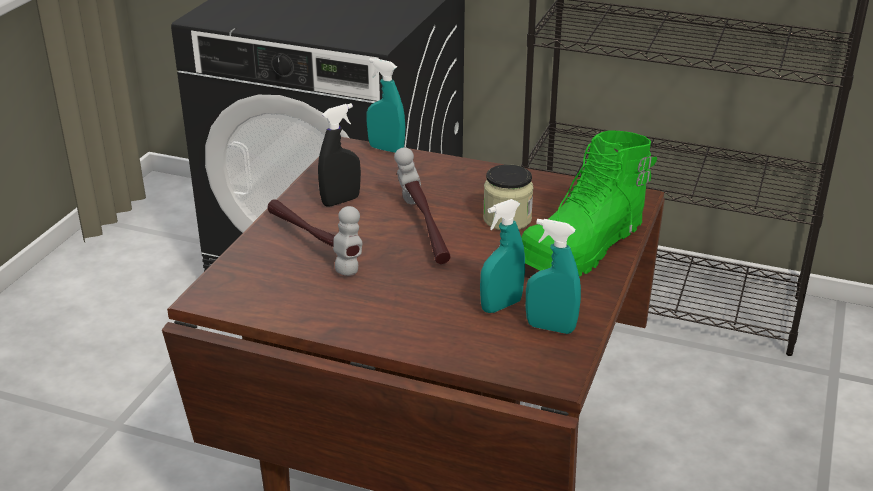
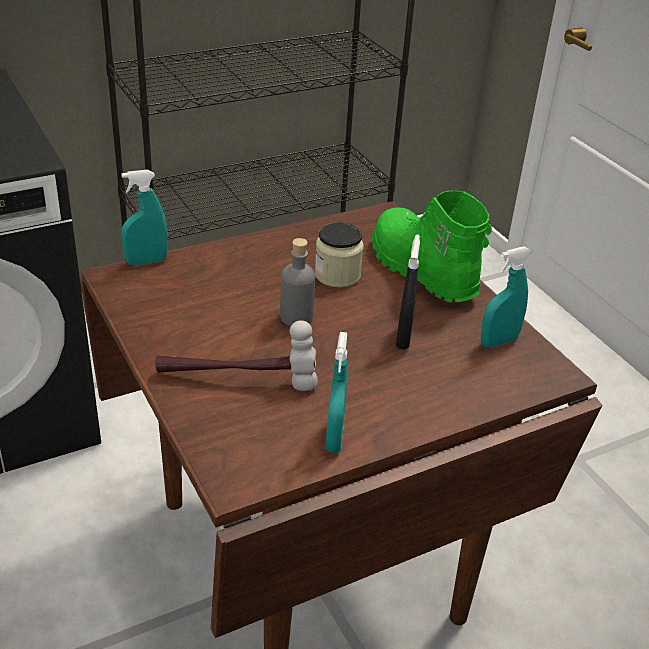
camera: 50 degrees left, 5 degrees up
black spray bottle [318,103,361,207] -> black spray bottle moved to [396,234,420,350]
hammer [394,147,451,264] -> grey bottle [280,238,316,326]
turquoise spray bottle [480,199,525,313] -> turquoise spray bottle moved to [325,332,347,453]
green boot [521,130,657,276] -> green boot turned 150 degrees clockwise [372,191,492,302]

